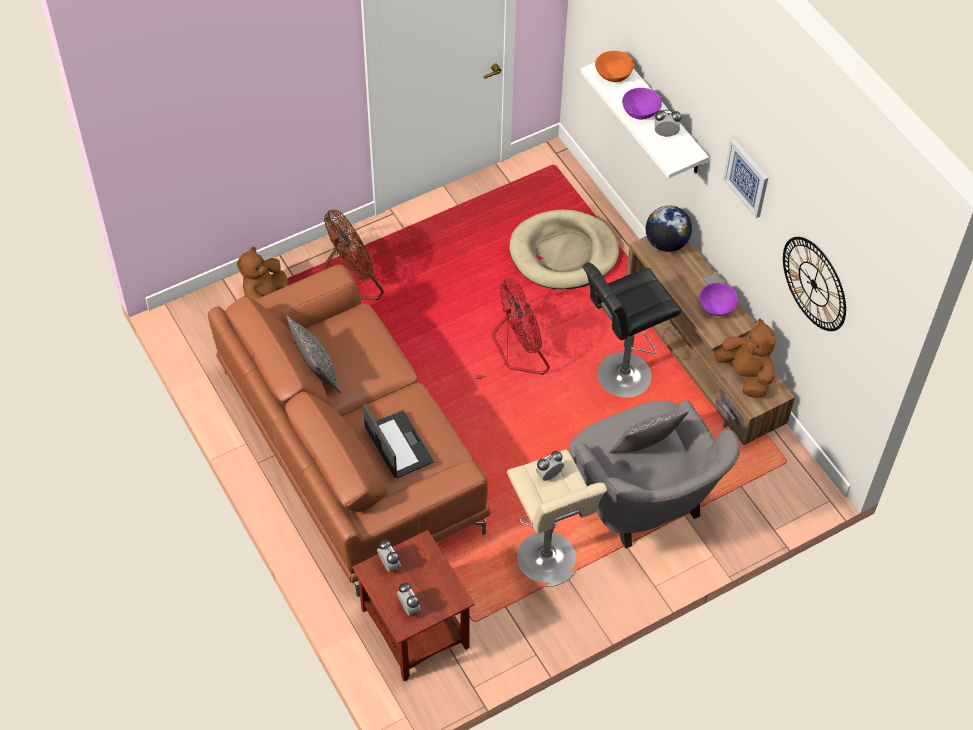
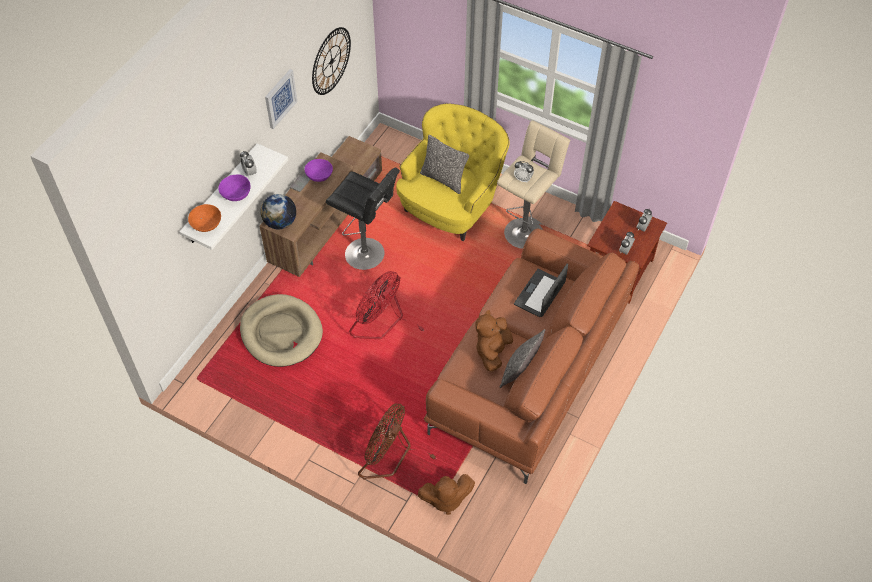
camera: 120 degrees left, 0 degrees up
grey armchair [569,400,740,549] -> yellow armchair [396,103,510,241]
brown plush toy [714,318,776,398] -> brown plush toy moved to [476,310,513,372]

